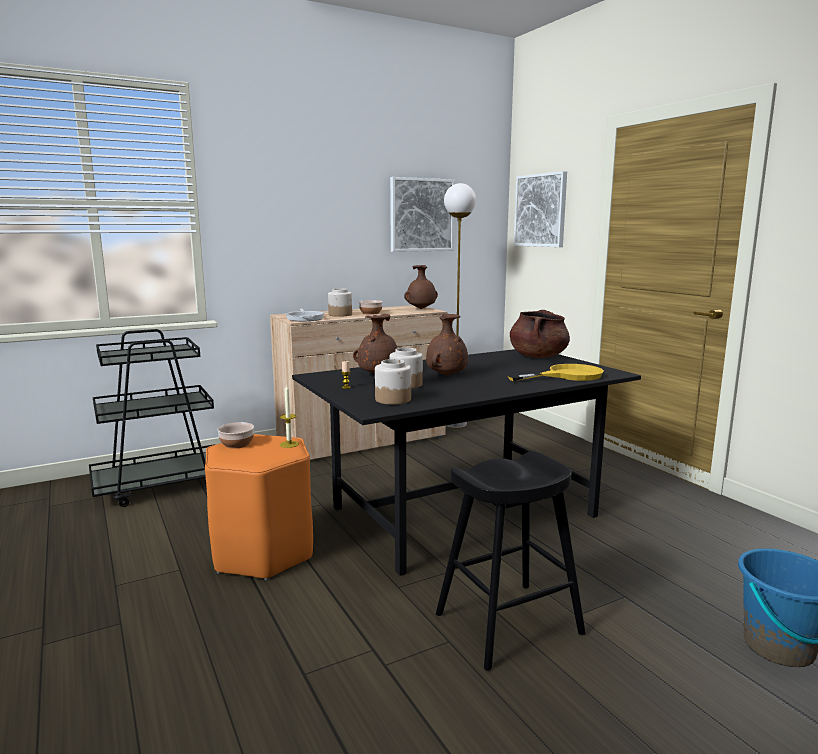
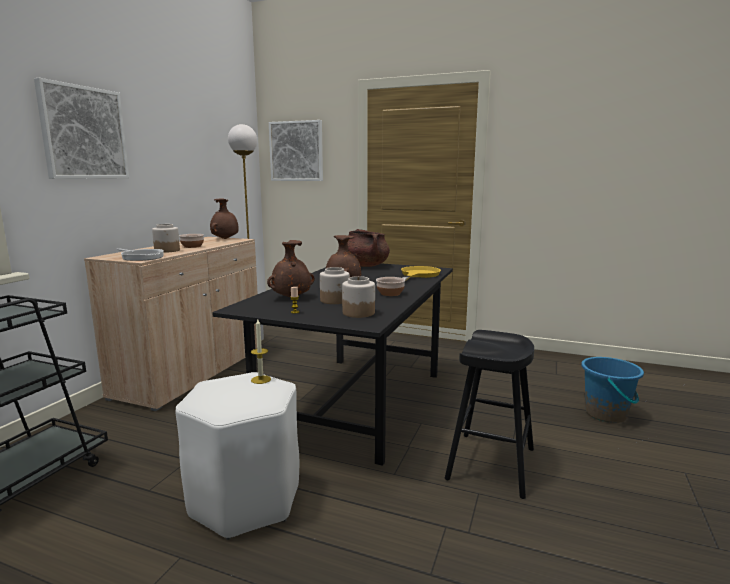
camera: 40 degrees left, 0 degrees up
orange stool [205,434,313,580] -> white stool [175,372,299,540]
bowl [217,422,254,449] -> bowl moved to [376,277,405,296]
picture [390,177,455,252] -> picture moved to [34,78,129,179]

